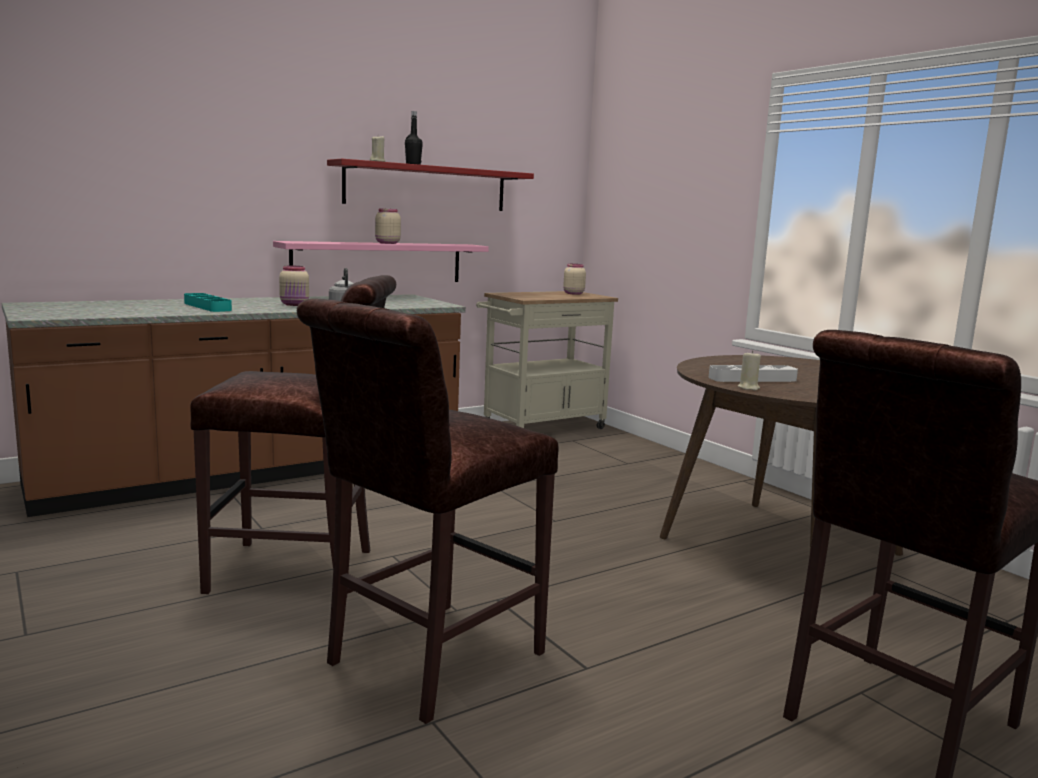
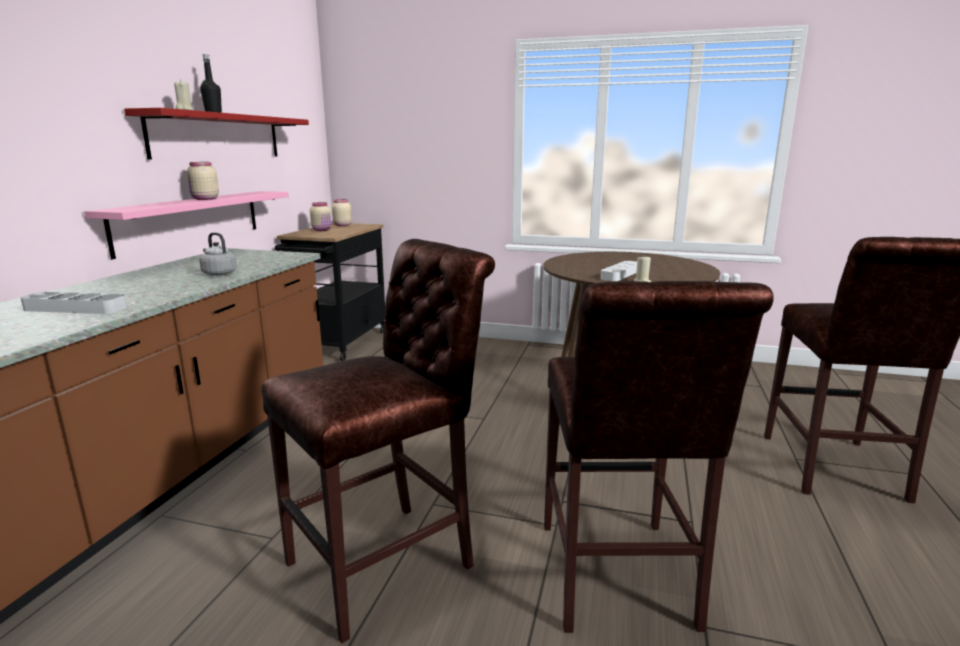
camera: 40 degrees left, 5 degrees up
turquoise tray [184,293,232,312] -> grey tray [20,292,127,314]
beige jar [279,266,309,306] -> beige jar moved to [310,202,331,231]
beige cart [476,291,618,429] -> black cart [275,223,385,361]

